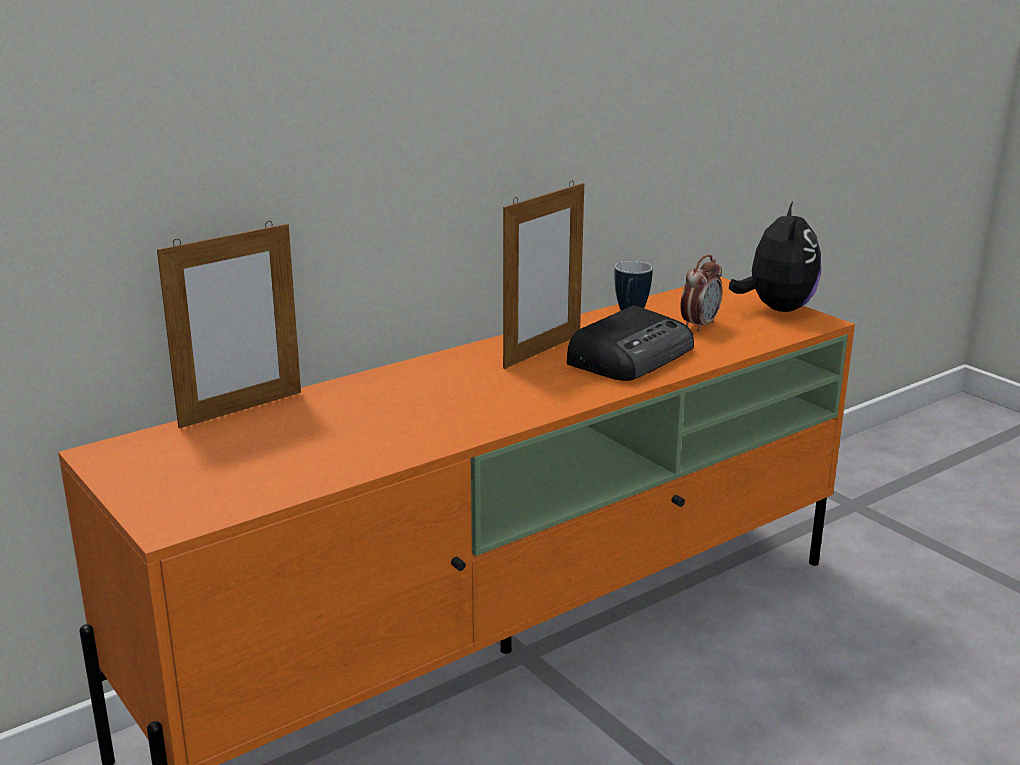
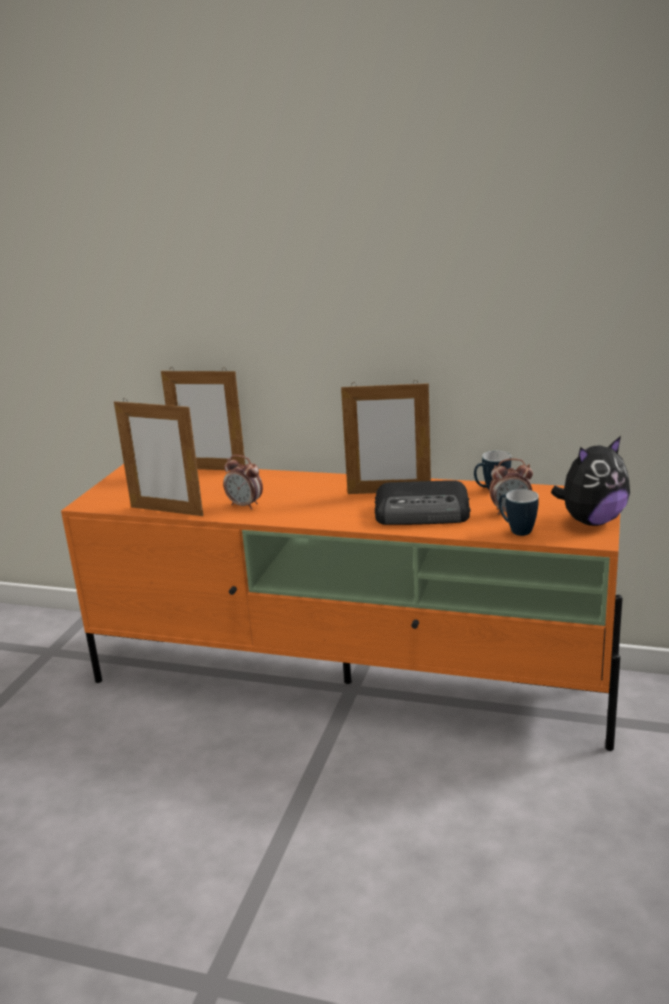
camera: 55 degrees right, 0 degrees up
none -> picture frame [114,398,203,516]
none -> alarm clock [223,455,263,510]
none -> mug [498,489,539,536]

